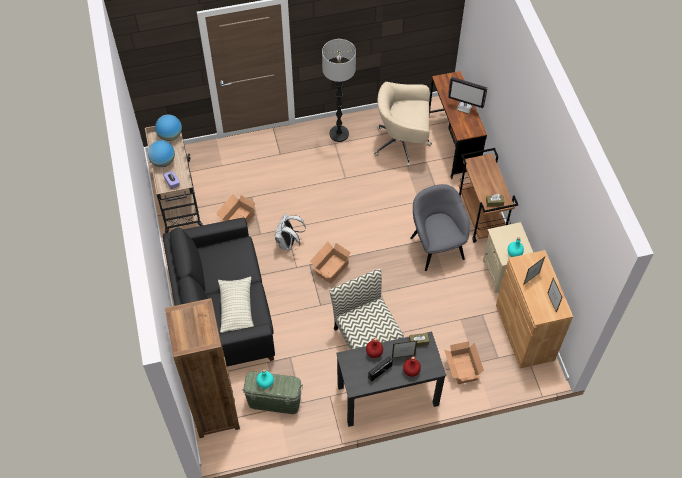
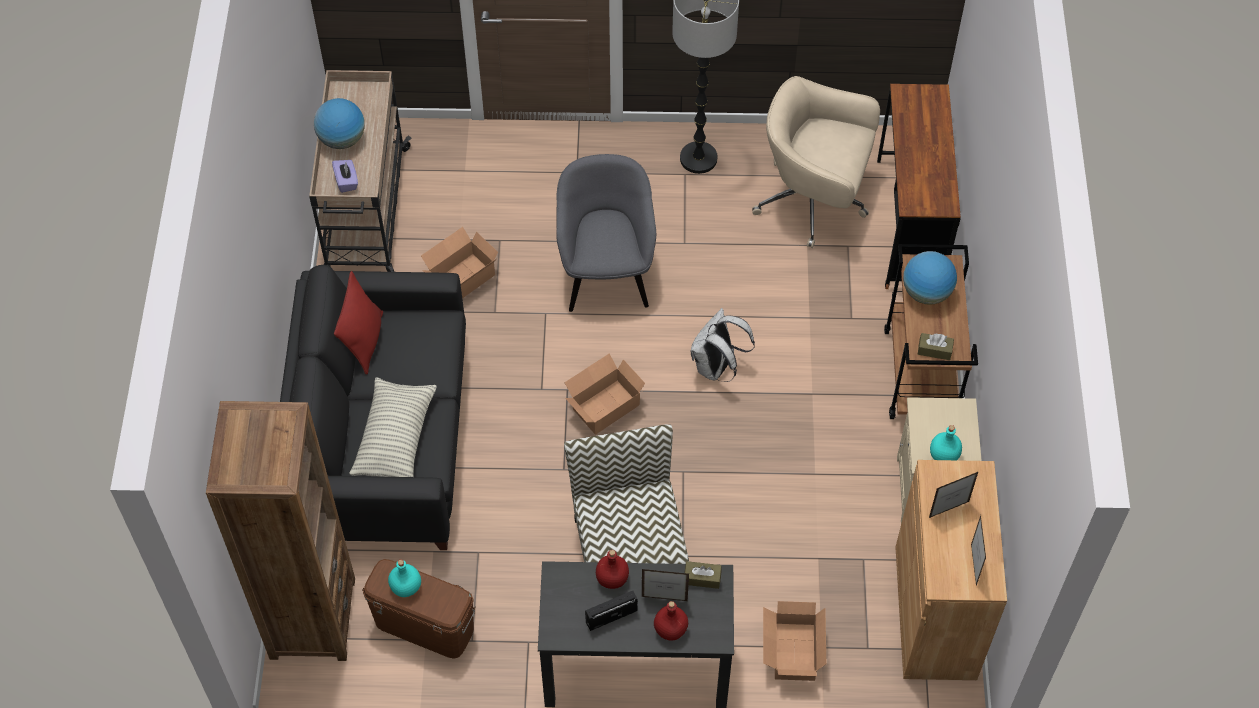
camera: 15 degrees right, 0 degrees up
globe [155,115,182,141] -> globe moved to [903,251,957,305]
green storage box [242,371,303,414] -> brown storage box [362,559,476,659]
white backpack [275,213,306,250] -> white backpack moved to [691,308,755,382]
grey armchair [410,184,470,271] -> grey armchair moved to [556,154,656,312]
monitor [448,77,487,114] -> none
none -> red pillow [334,271,383,375]

